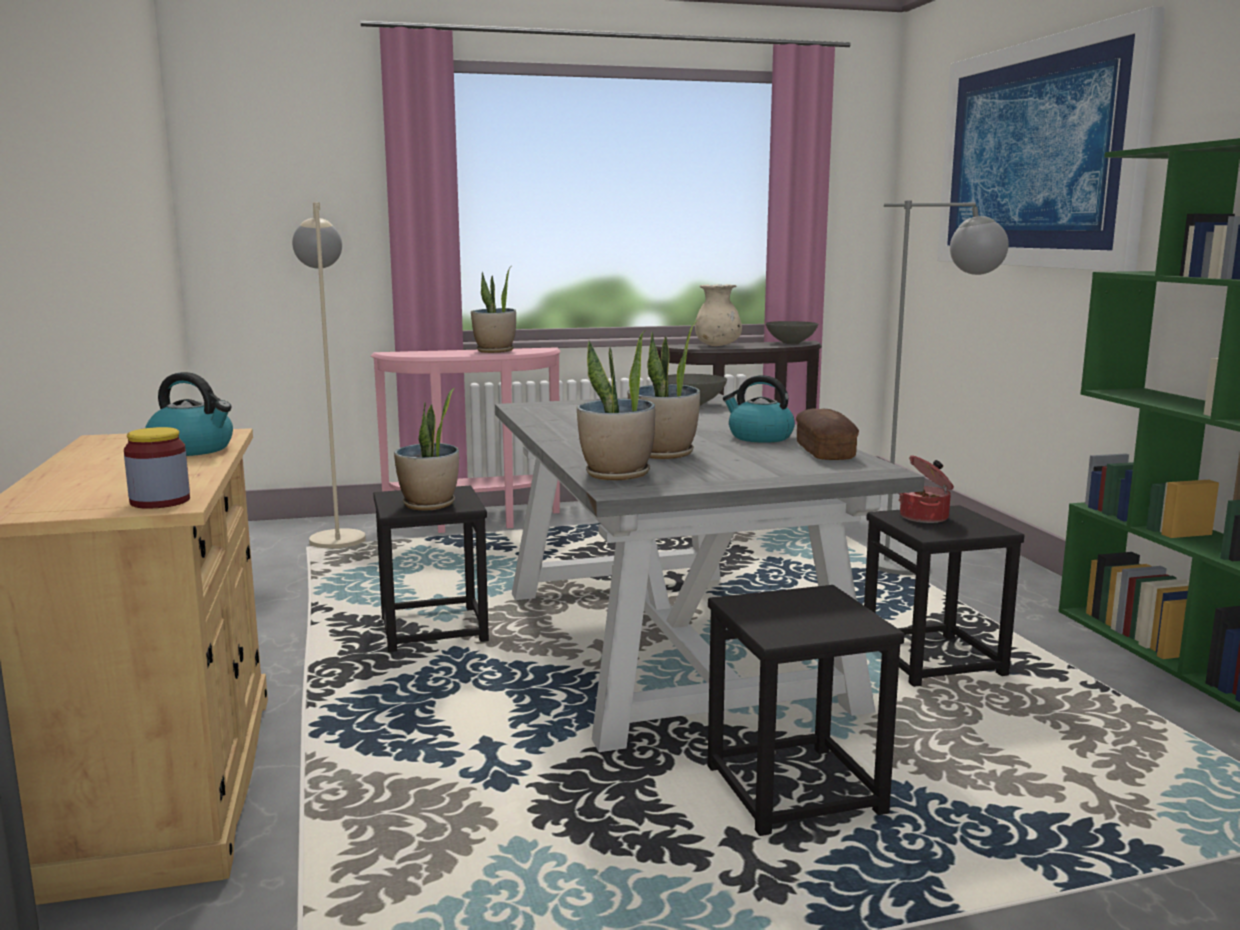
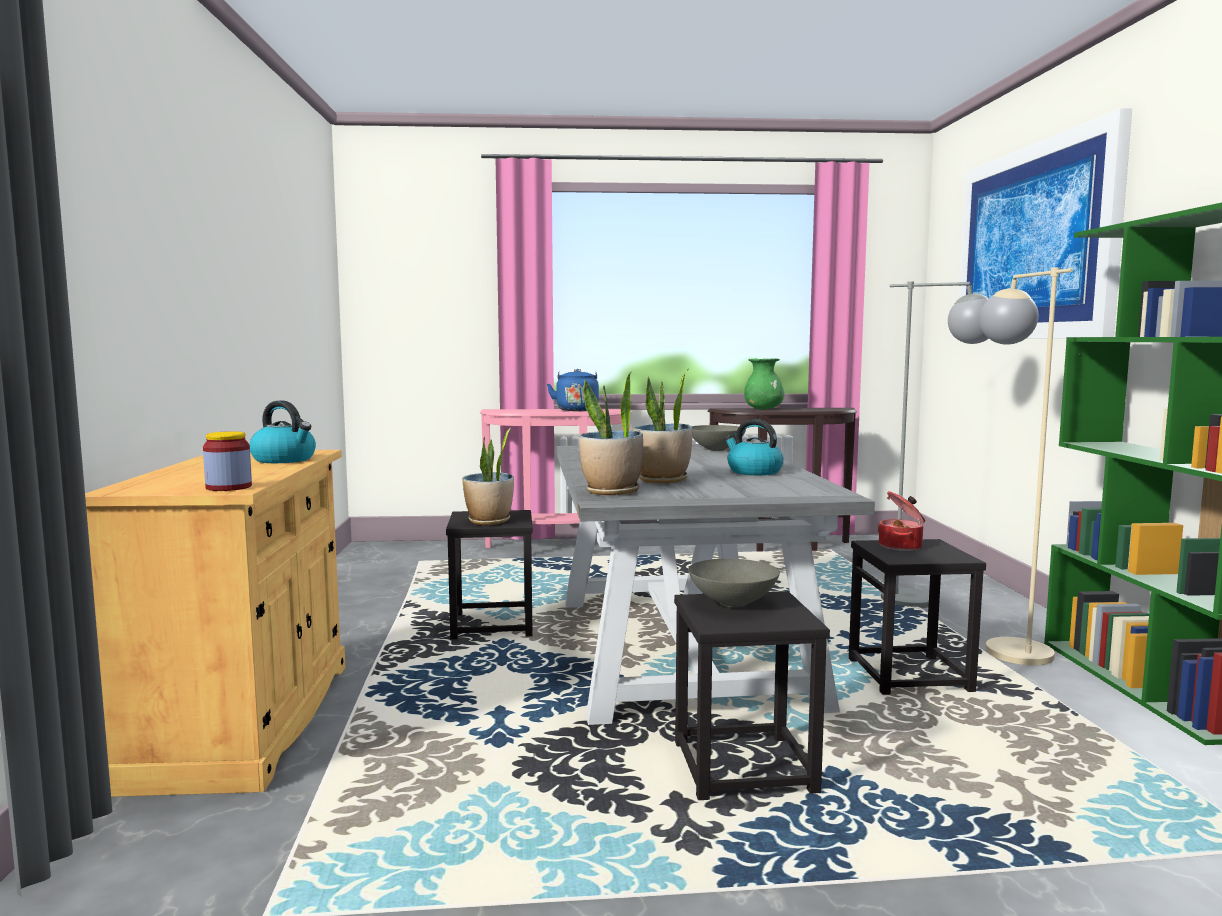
camera: 10 degrees right, 5 degrees down
beige floor lamp [292,202,366,548] -> beige floor lamp moved to [979,267,1073,666]
potted plant [471,266,516,353] -> blue kettle [547,369,599,411]
beige vase [695,284,742,346] -> green vase [744,358,785,410]
grey bowl [766,321,818,344] -> grey bowl moved to [688,559,780,607]
bread [796,408,859,460] -> none

